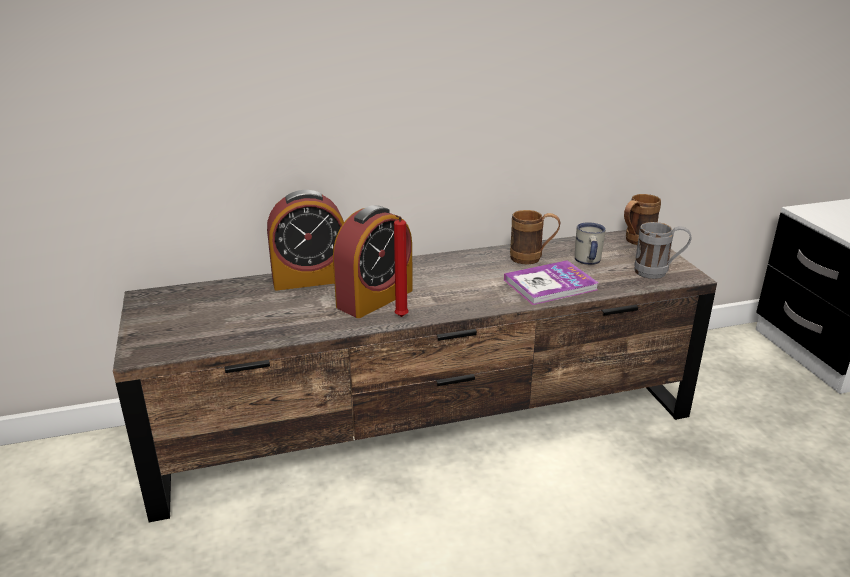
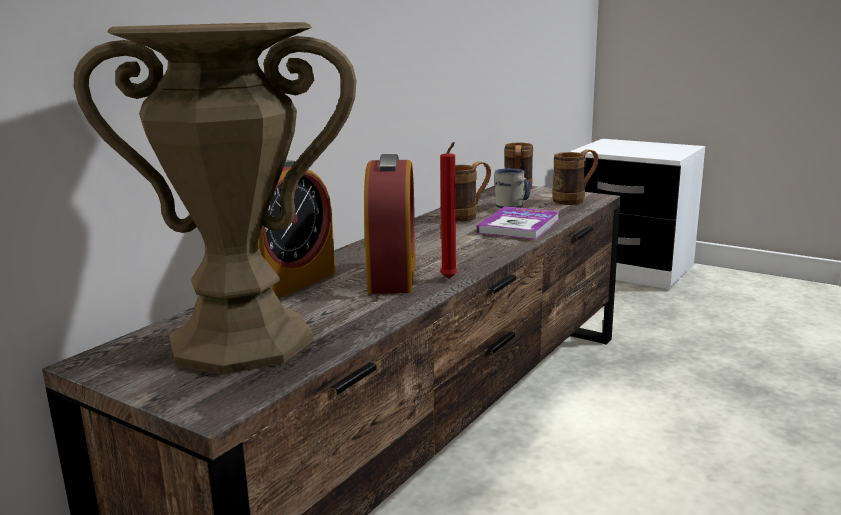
camera: 40 degrees left, 10 degrees down
grey mug [634,222,691,279] -> brown mug [553,149,599,205]
none -> brown vase [74,22,356,375]

